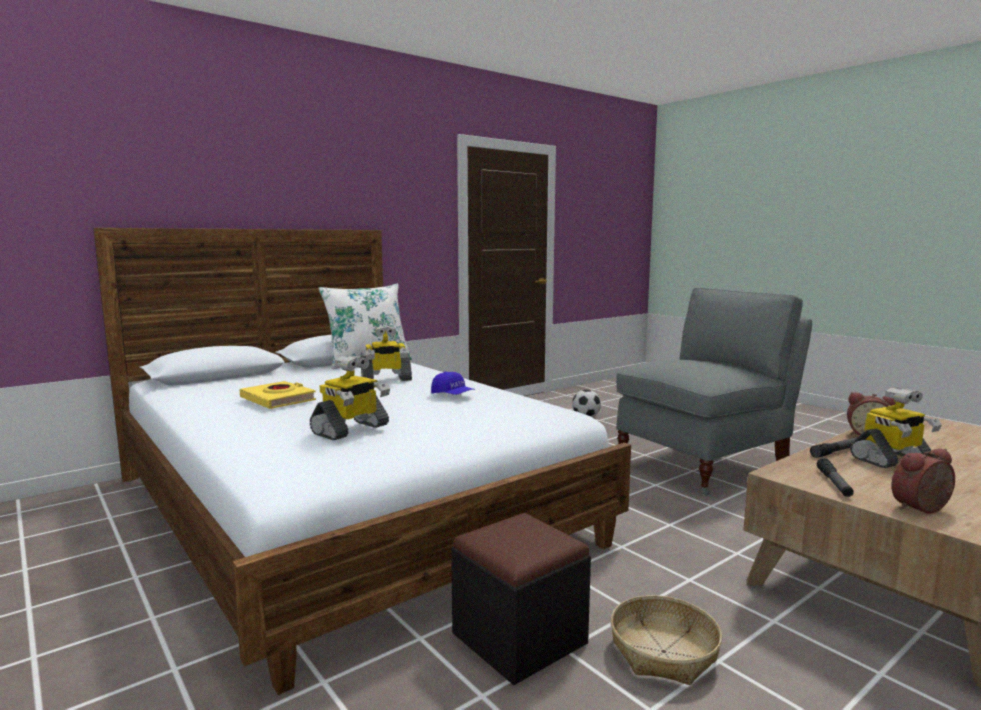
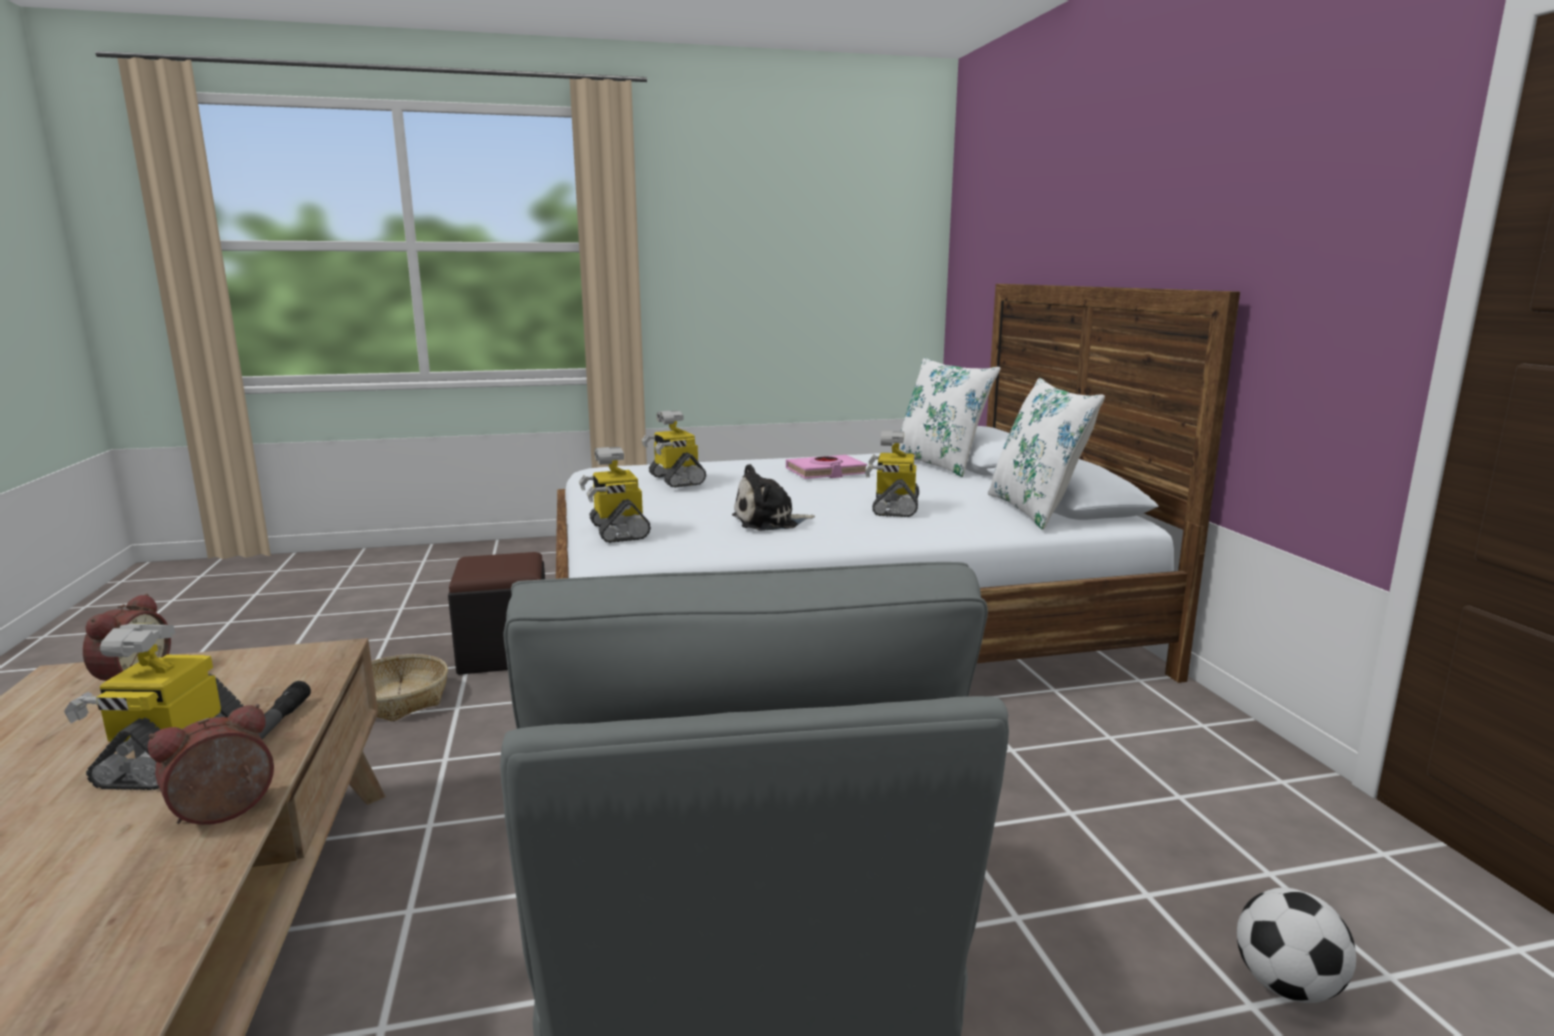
camera: 115 degrees right, 5 degrees up
yellow book [240,381,316,409] -> pink book [786,455,867,479]
blue cap [431,372,475,395] -> plush toy [732,464,815,531]
flashlight [817,458,854,497] -> none
none -> toy robot [579,447,651,543]
none -> white pillow [891,358,1001,477]

